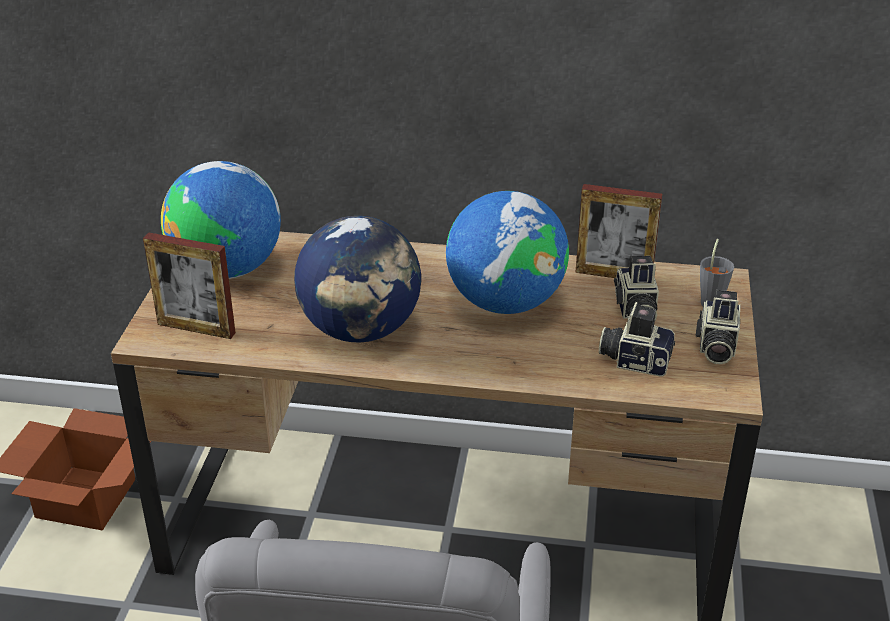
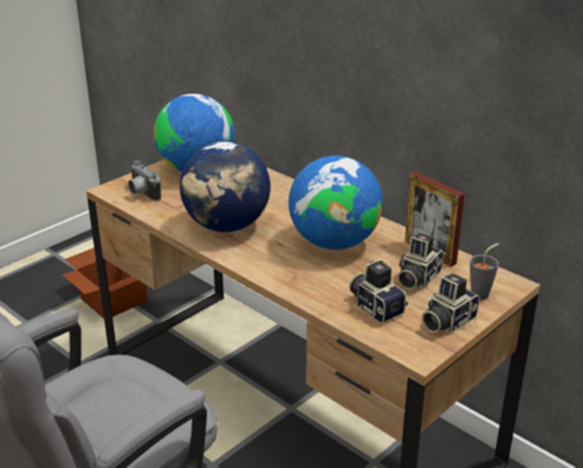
camera: 35 degrees right, 5 degrees down
picture frame [143,233,236,339] -> camera [128,160,161,201]

